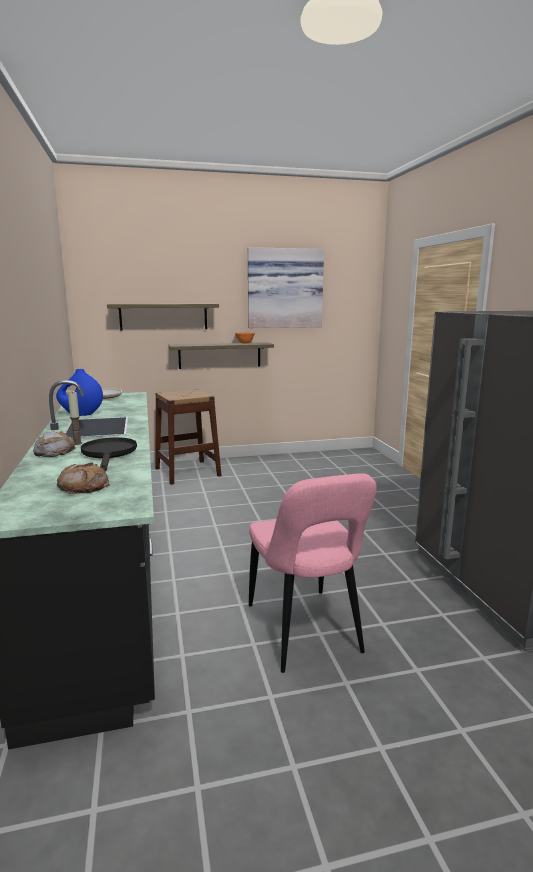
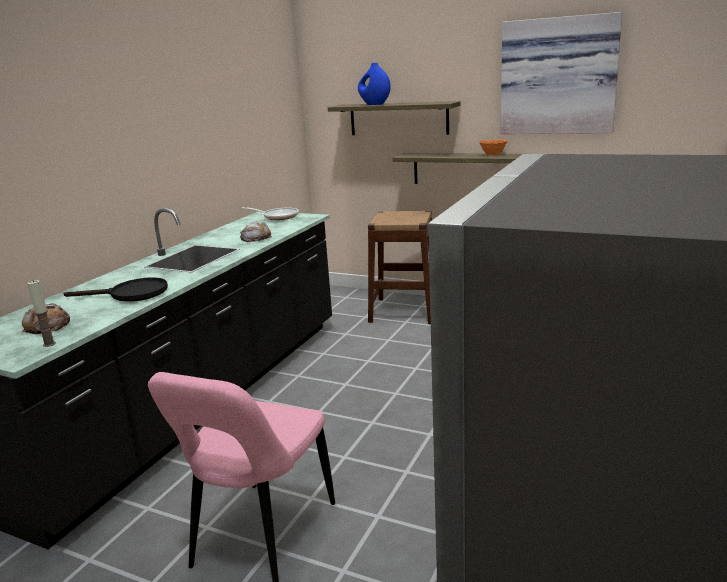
camera: 40 degrees right, 5 degrees up
bread [33,431,77,457] -> bread moved to [240,222,272,242]
blue vase [56,369,103,416] -> blue vase moved to [358,63,391,105]
candle [68,392,82,445] -> candle moved to [27,280,56,347]
black frying pan [81,437,137,472] -> black frying pan turned 60 degrees clockwise [63,277,168,302]

